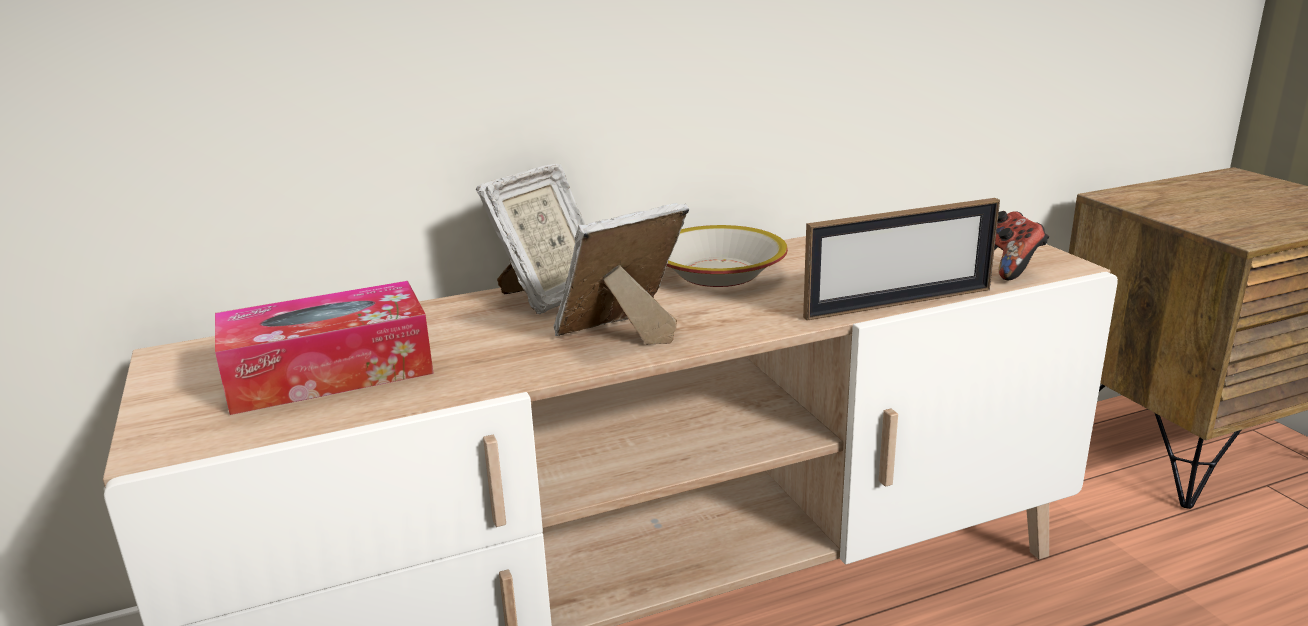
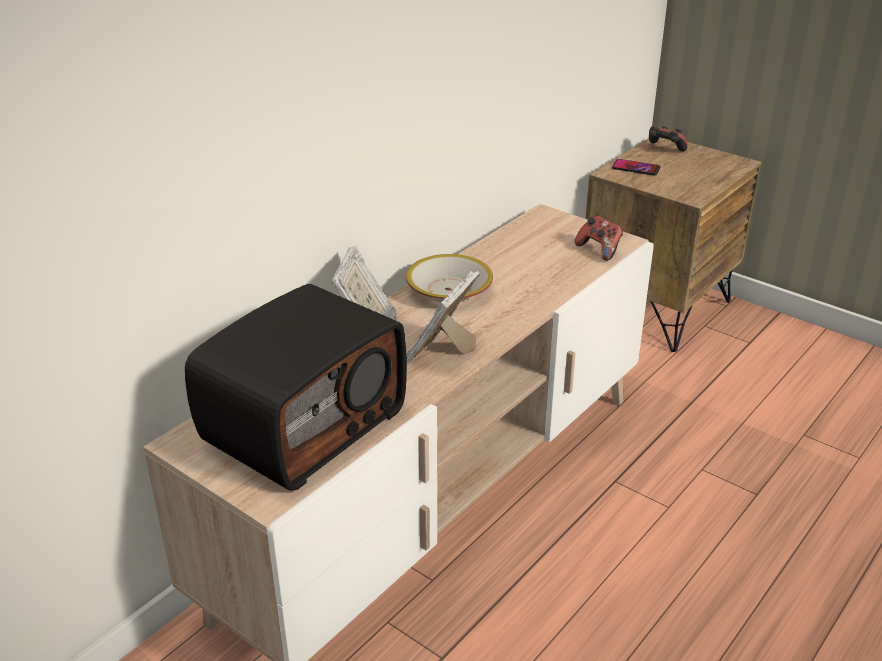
camera: 30 degrees left, 10 degrees up
tissue box [215,281,434,415] -> radio [185,284,407,491]
picture frame [803,198,1000,321] -> none
none -> phone [612,159,661,175]
none -> game controller [649,126,688,151]

